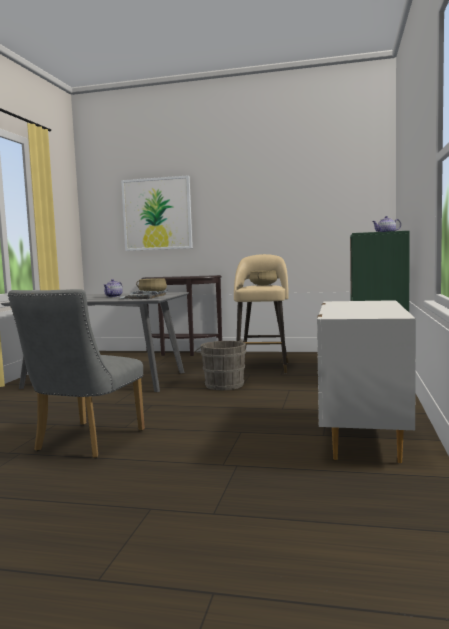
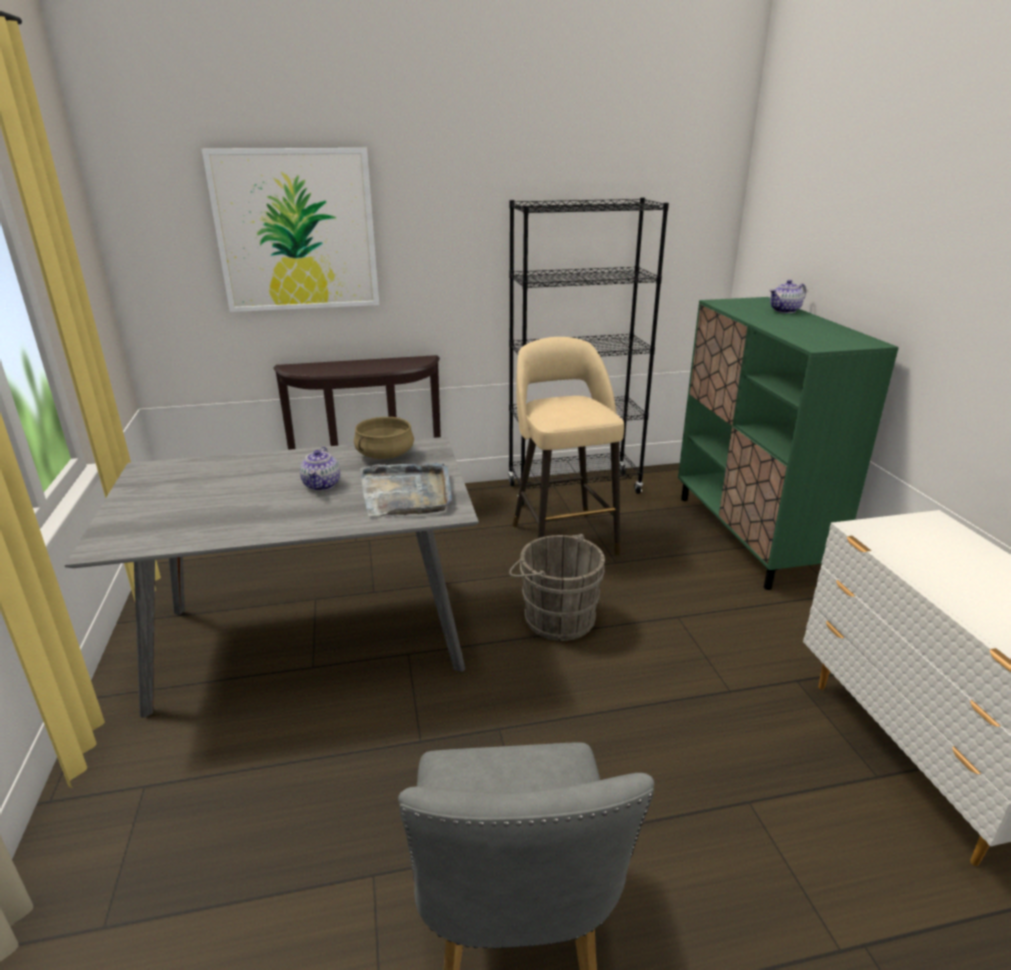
camera: 25 degrees left, 20 degrees up
beige cooking pot [249,270,277,285] -> none
none -> black bookcase [508,197,669,506]

